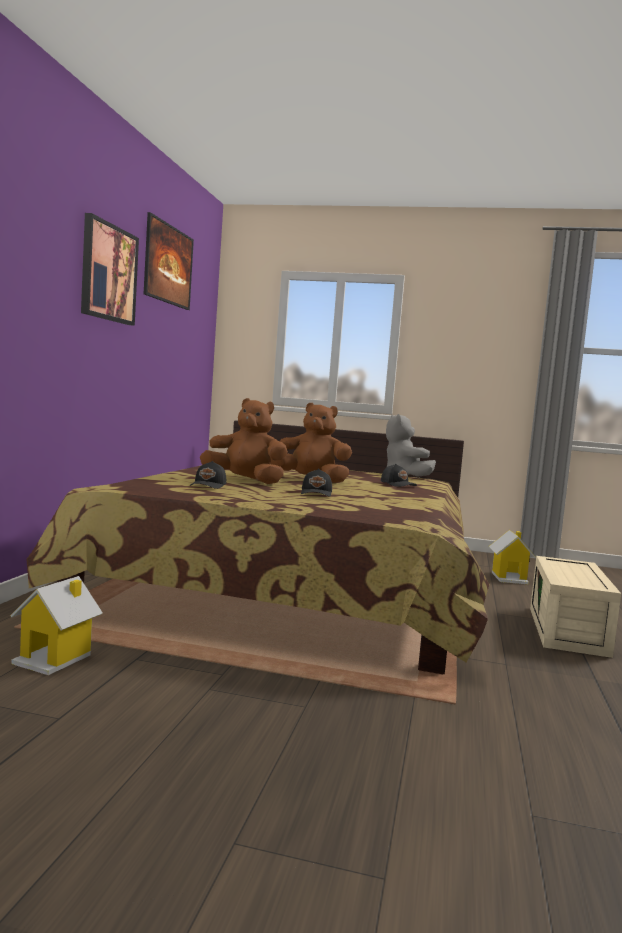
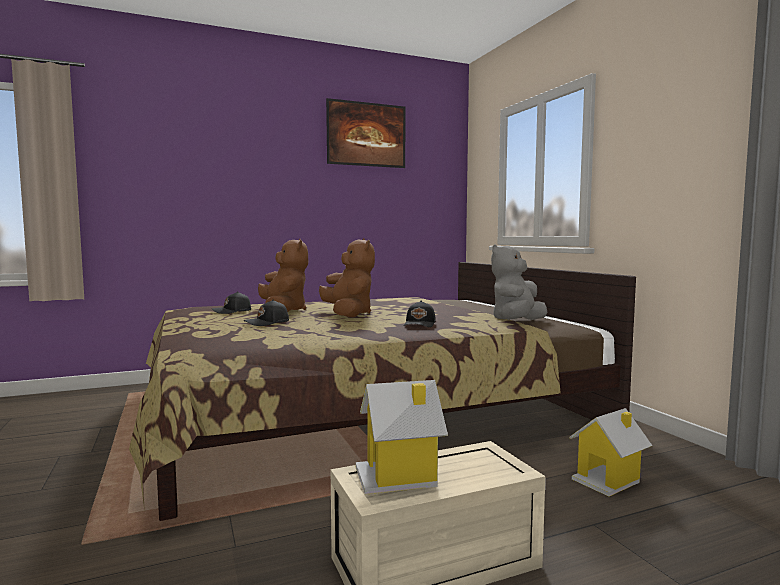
camera: 55 degrees right, 0 degrees up
toy house [10,576,103,675] -> toy house moved to [356,380,448,495]
picture [81,213,139,326] -> none

